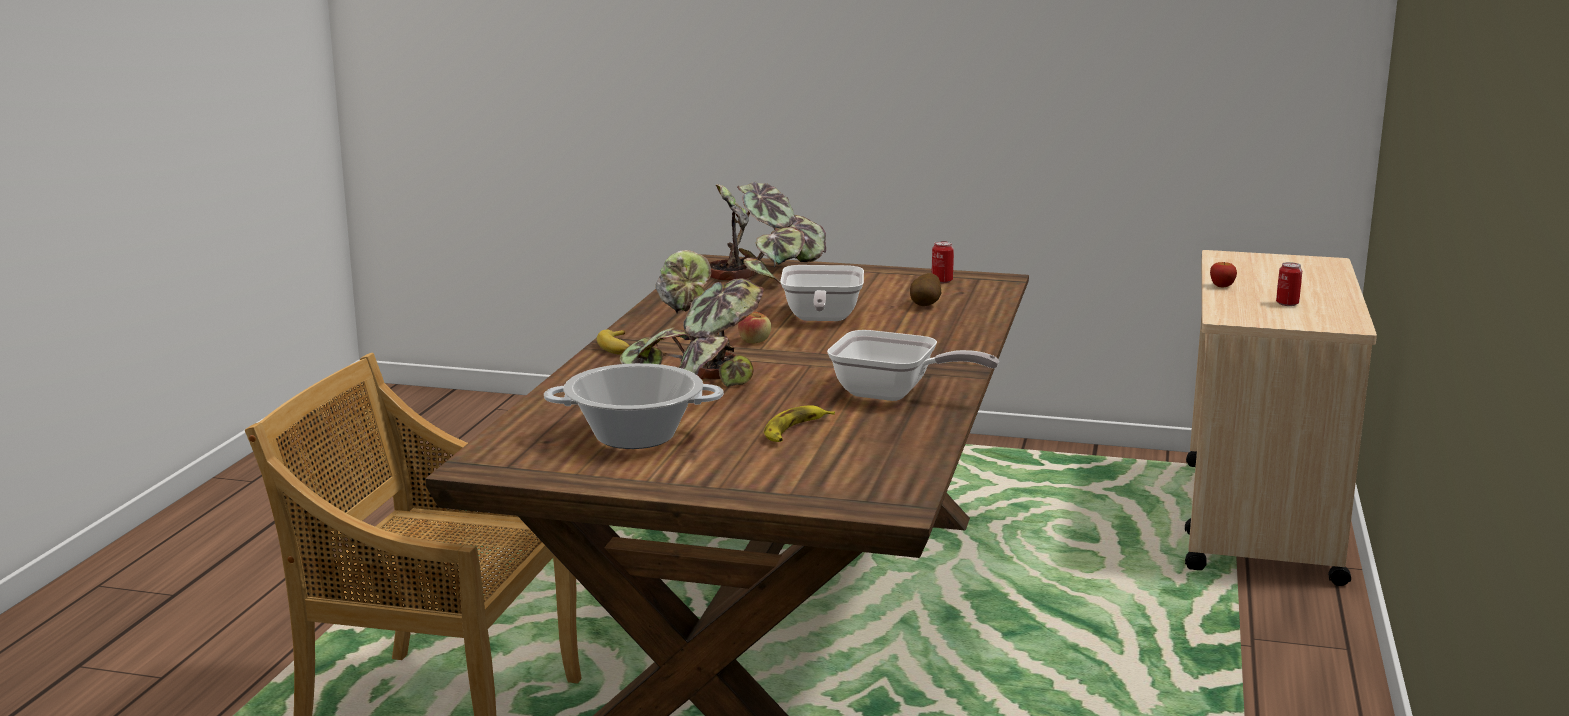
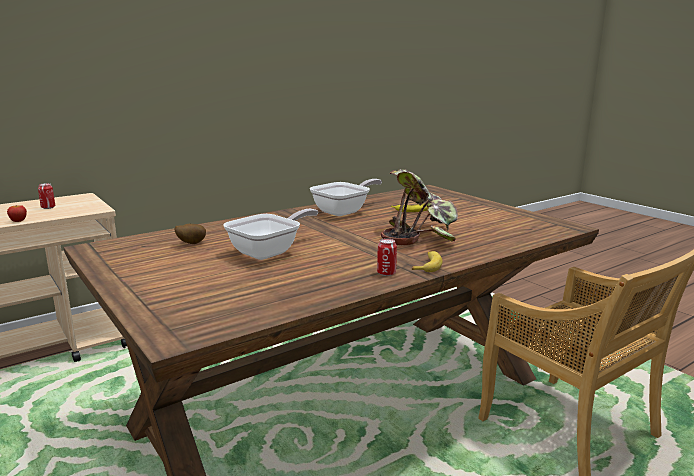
camera: 140 degrees left, 0 degrees up
cooking pot [544,363,724,449] -> none
potted plant [710,182,826,284] -> none
apple [738,312,771,344] -> none
frying pan [827,330,999,401] -> frying pan turned 75 degrees clockwise [310,179,382,216]
can [931,241,954,283] -> can moved to [377,238,397,276]

